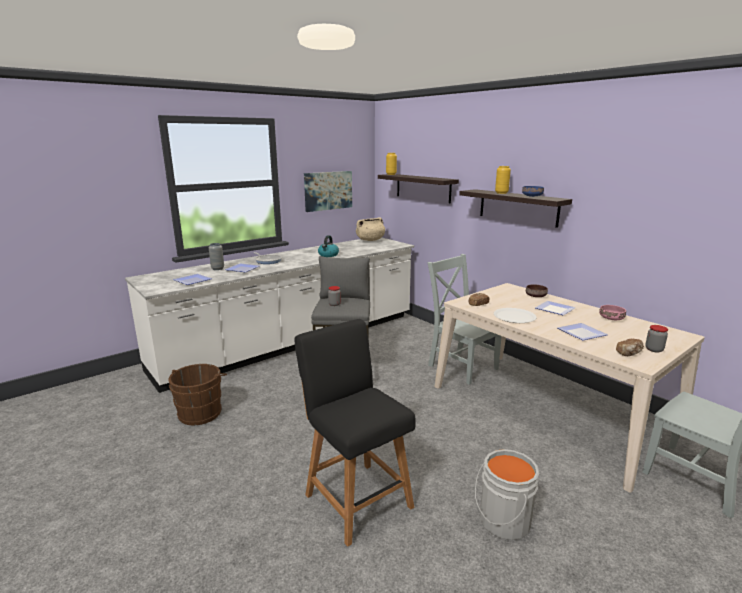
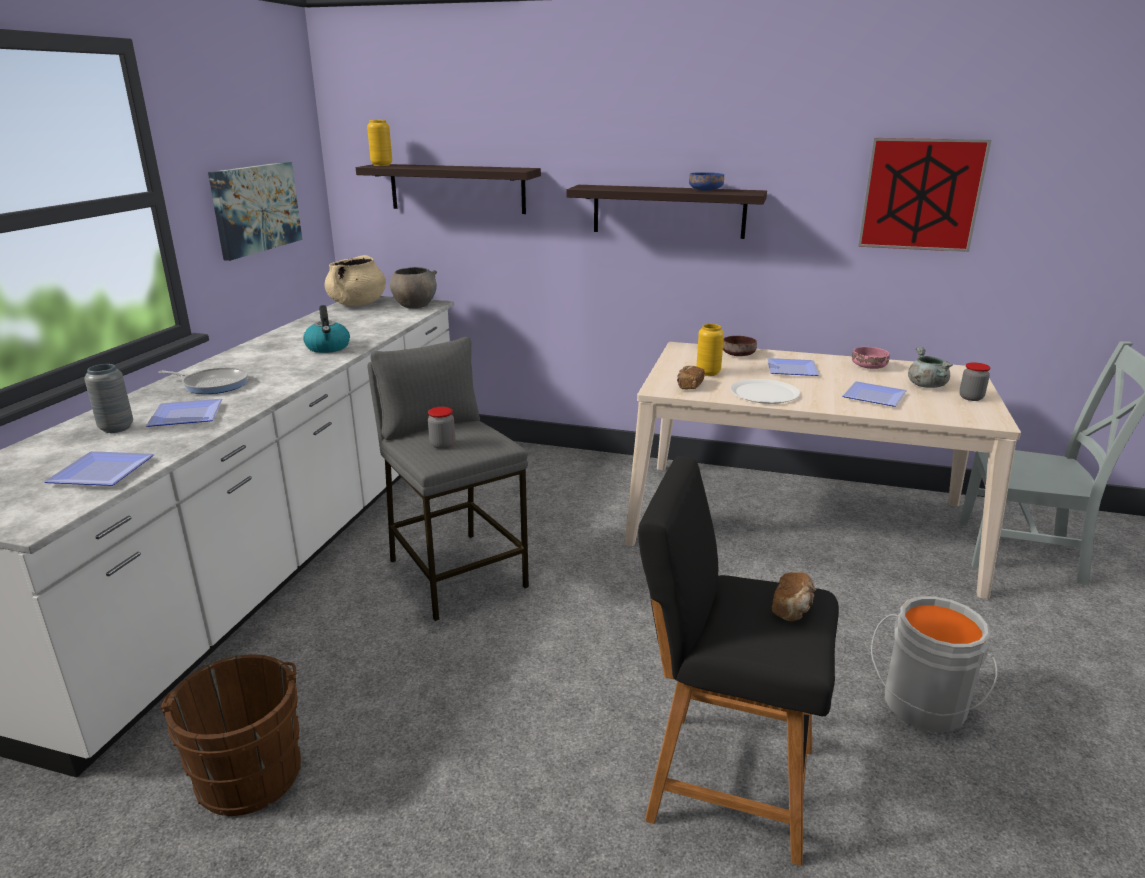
camera: 35 degrees left, 5 degrees up
grey chair [428,254,502,385] -> none
yellow vase [495,166,511,194] -> yellow vase moved to [696,324,724,376]
bread [616,339,644,356] -> bread moved to [772,572,816,621]
none -> grey bowl [390,267,437,308]
none -> picture [858,138,991,252]
none -> grey cooking pot [908,347,953,388]

